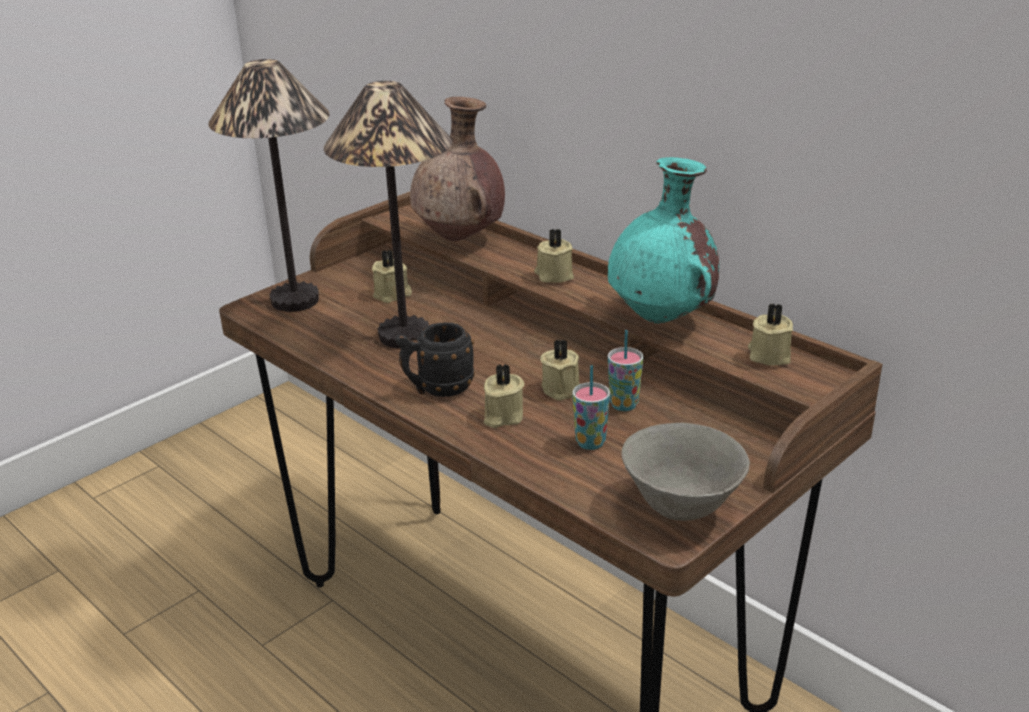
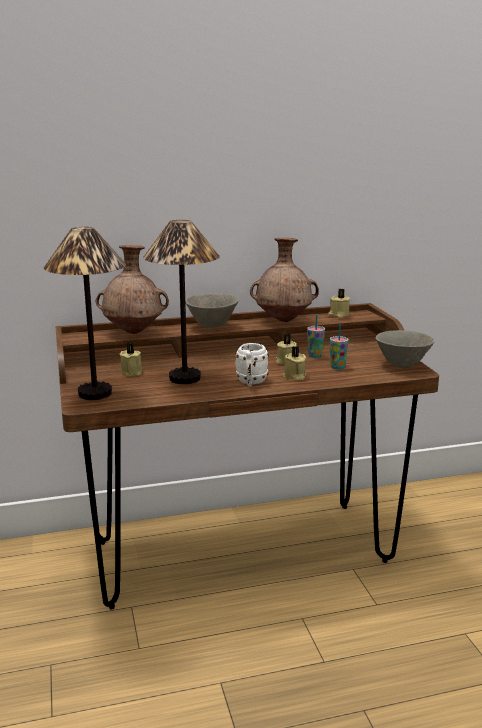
camera: 60 degrees left, 10 degrees down
black mug [395,322,475,397] -> white mug [235,343,269,387]
beige candle [534,228,574,283] -> grey bowl [185,293,239,328]
turquoise vase [608,157,719,324] -> brown vase [250,238,319,322]

